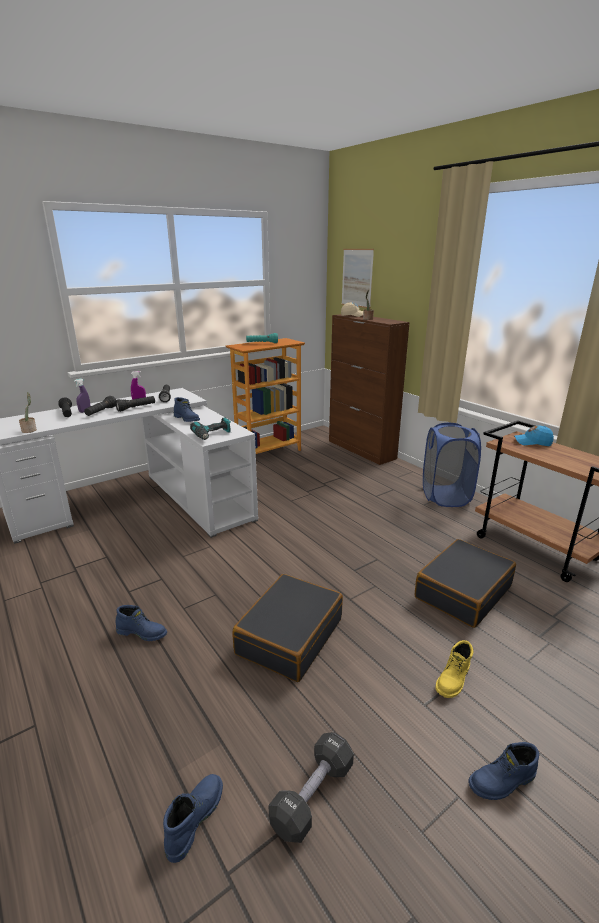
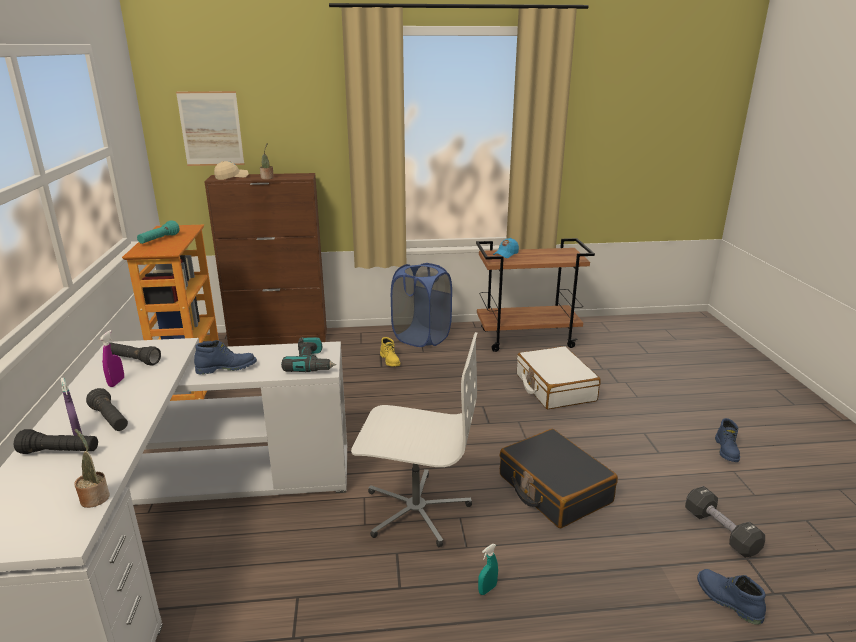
camera: 60 degrees left, 0 degrees up
black flashlight [115,396,155,412] -> none
blue boot [116,605,167,641] -> turquoise spray bottle [478,544,498,595]
black suitcase [415,539,516,628] -> white suitcase [517,346,601,409]
yellow boot [435,640,473,698] -> yellow boot moved to [380,337,400,367]
none -> white office chair [351,332,478,547]

